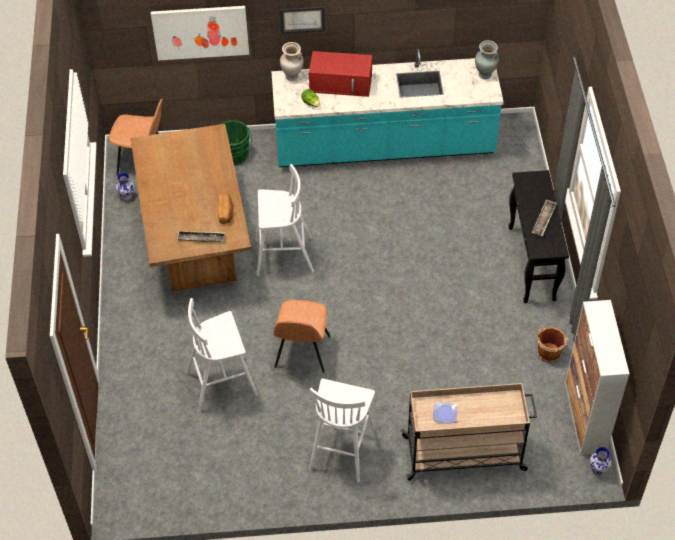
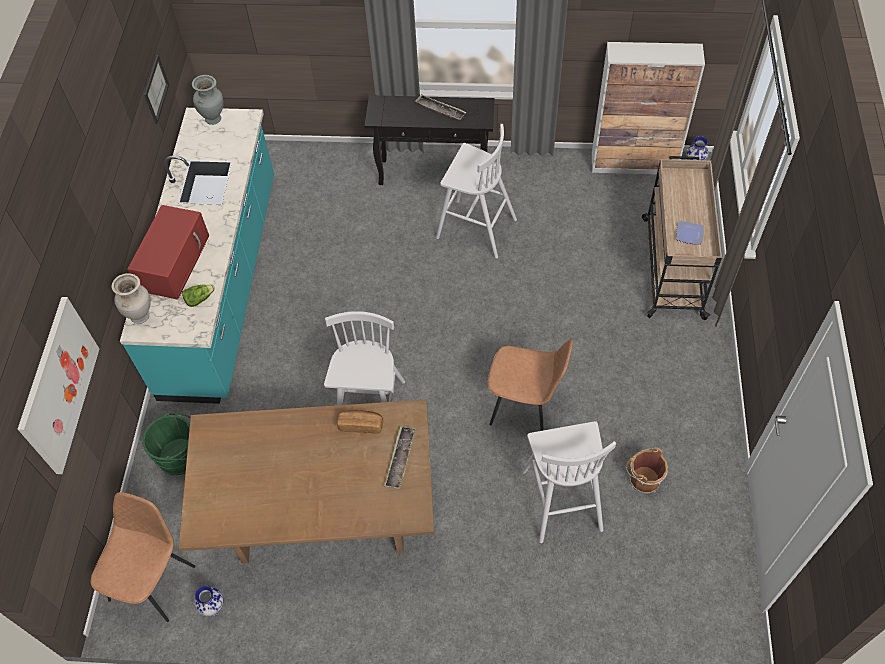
camera: 80 degrees left, 5 degrees up
picture [280,7,325,34] -> picture moved to [144,55,169,124]
white stool [309,379,375,482] -> white stool moved to [436,124,517,258]
brown bucket [537,327,568,363] -> brown bucket moved to [625,447,668,494]

